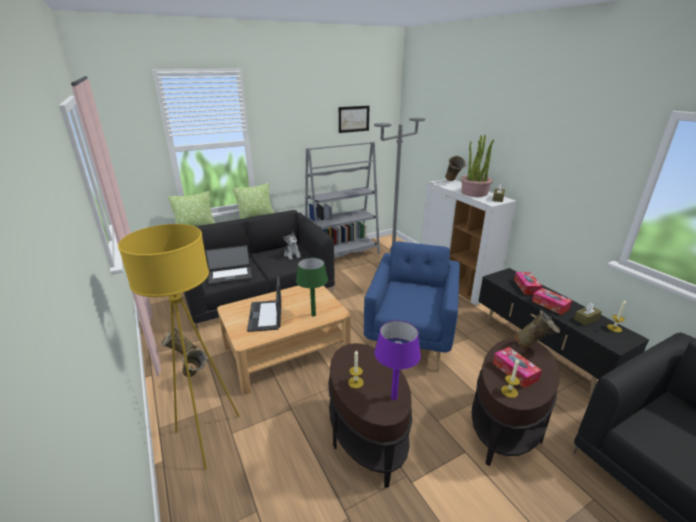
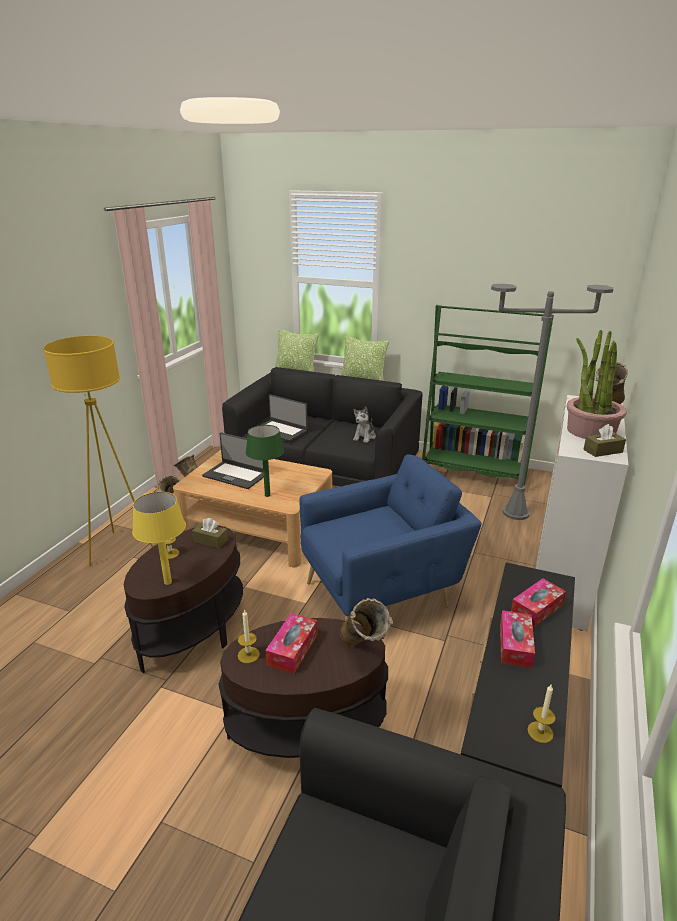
camera: 50 degrees right, 0 degrees up
laptop [247,277,281,332] -> laptop turned 105 degrees counterclockwise [202,432,264,489]
grey bookcase [305,142,380,257] -> green bookcase [422,305,554,485]
picture [339,106,369,133] -> none
purple table lamp [375,320,421,400] -> yellow table lamp [132,492,186,585]
brown tissue box [574,303,602,325] -> brown tissue box moved to [192,518,228,548]

